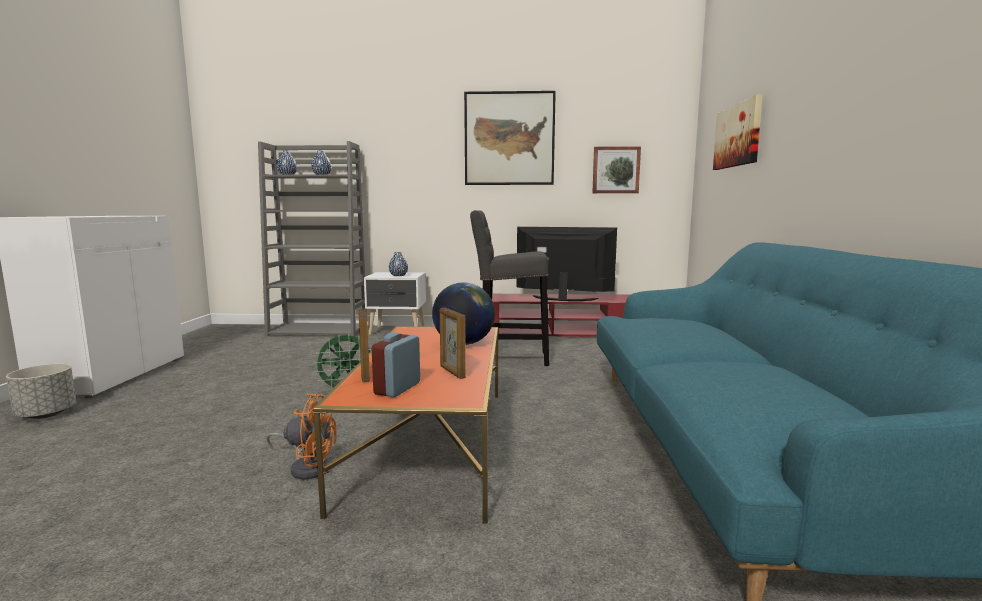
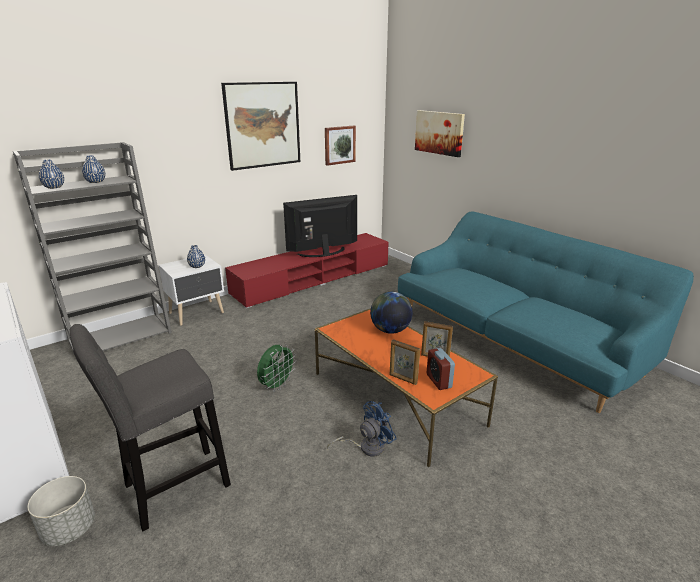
camera: 40 degrees left, 15 degrees up
orange fan [267,393,337,479] -> blue fan [327,401,397,457]
grey stool [470,210,549,366] -> grey stool moved to [70,324,231,531]

